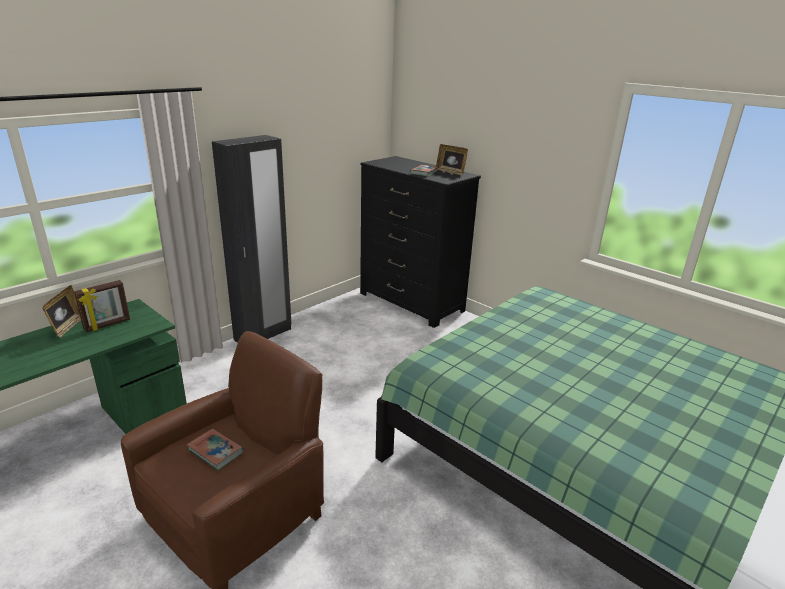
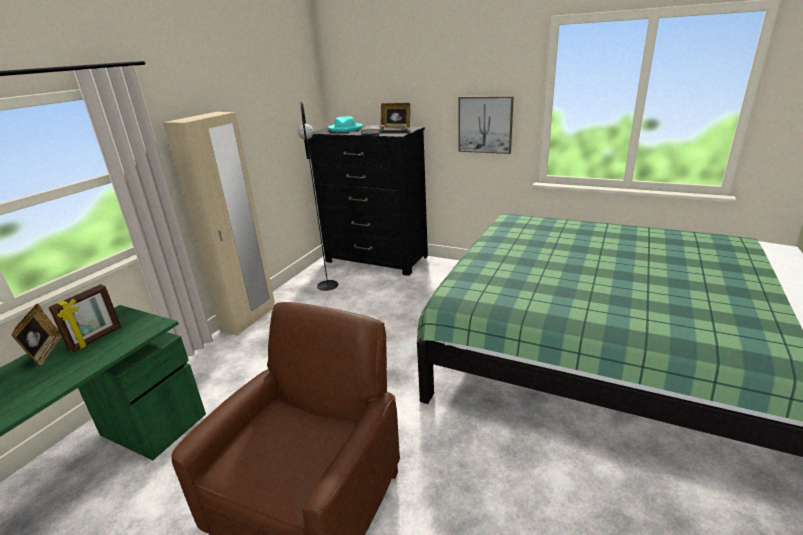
camera: 15 degrees left, 0 degrees up
book [187,429,244,471] -> none
black wardrobe [212,135,291,343] -> beige wardrobe [163,112,275,336]
none -> black floor lamp [298,101,338,291]
none -> turquoise hat [328,116,363,132]
none -> picture [458,96,514,154]

